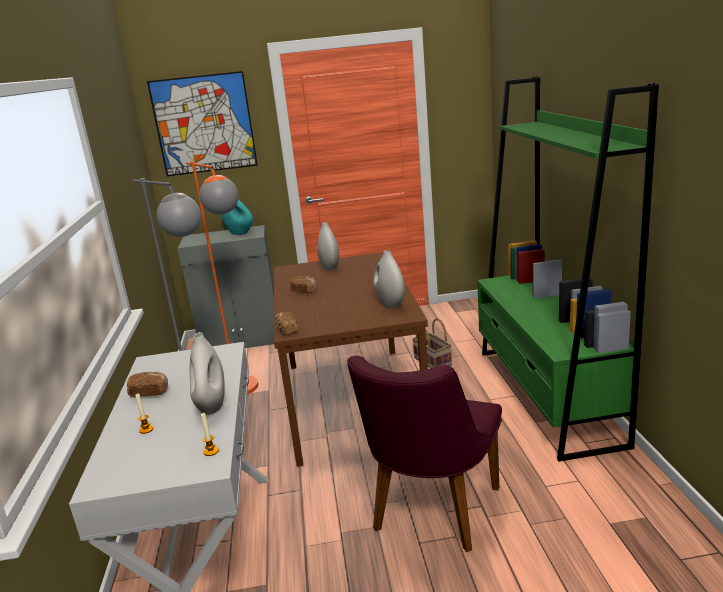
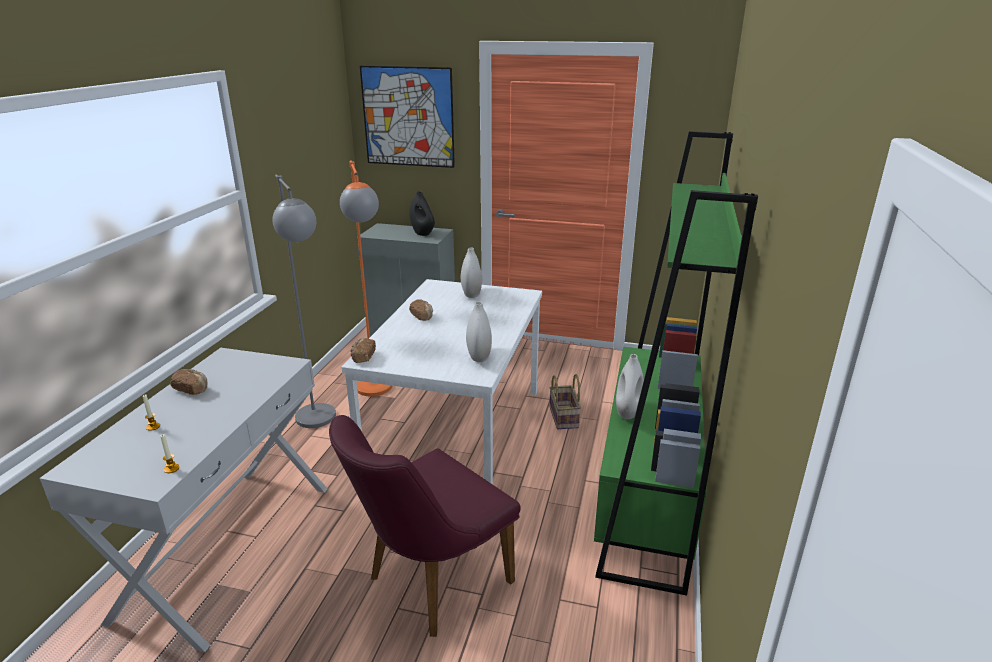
camera: 20 degrees right, 5 degrees up
white vase [190,332,225,415] -> white vase moved to [616,354,644,419]
turquoise vase [221,199,253,235] -> black vase [409,191,435,236]
brown dining table [274,252,428,467] -> white dining table [341,279,542,484]

